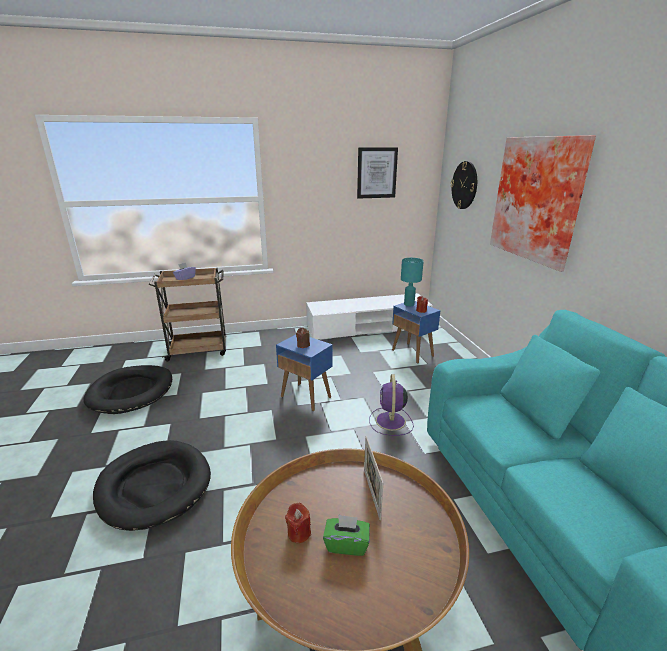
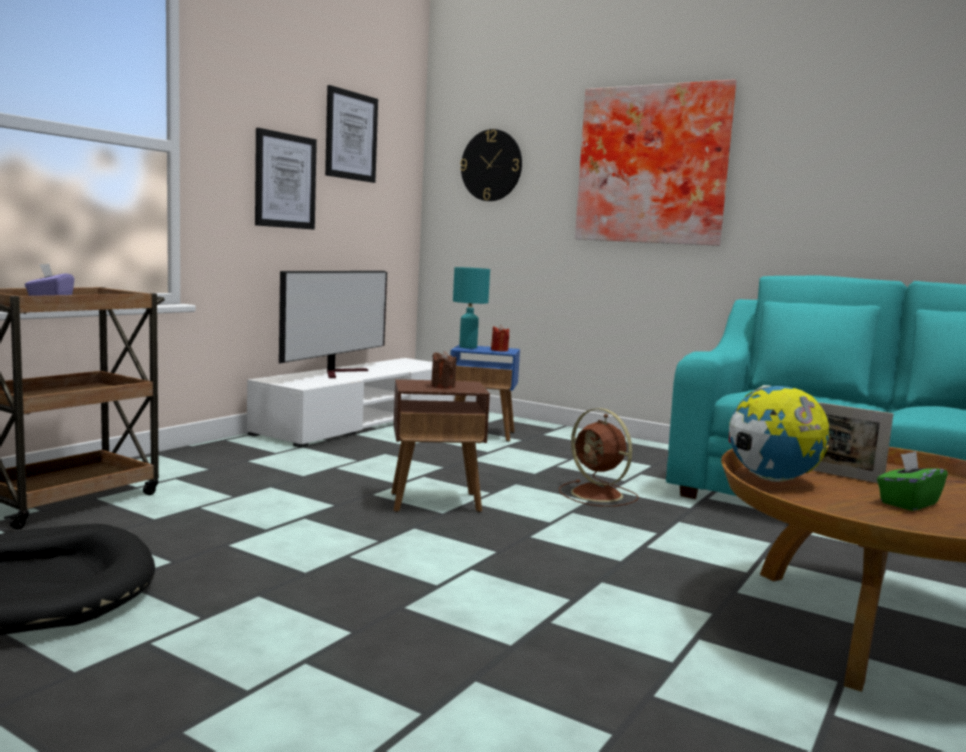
camera: 45 degrees left, 15 degrees down
black dog bed [93,440,211,531] -> none
blue side table [276,335,333,411] -> brown side table [391,379,490,512]
red candle [285,502,311,543] -> none
purple fan [369,374,414,436] -> brown fan [559,408,639,507]
none -> picture [255,128,317,230]
none -> television [279,271,387,378]
none -> globe [729,385,829,482]

